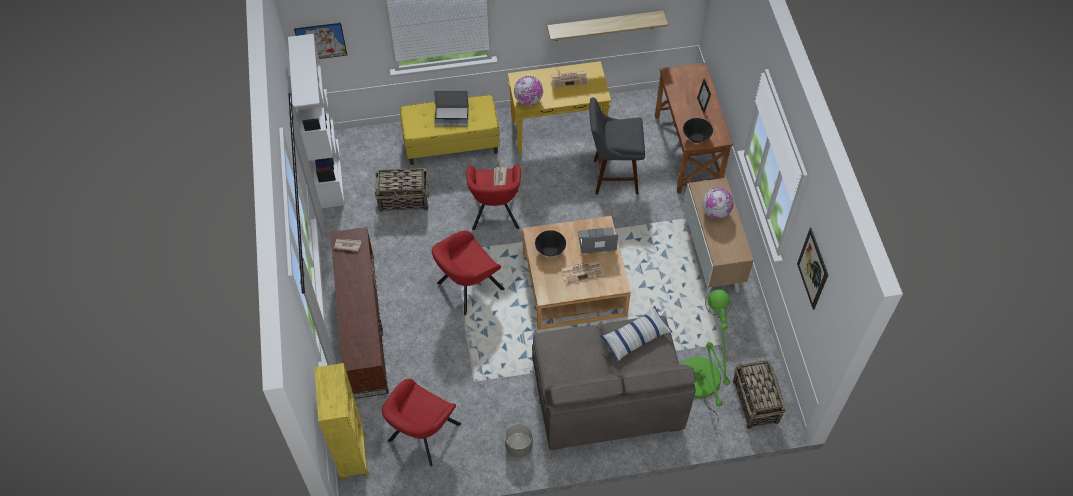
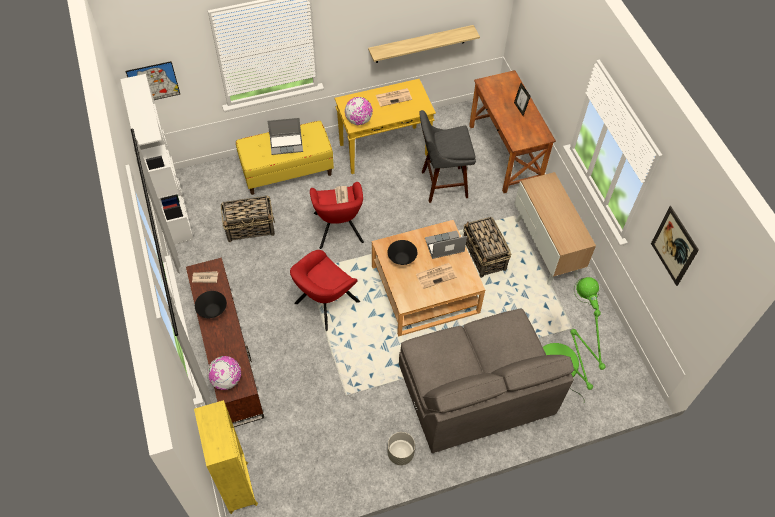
camera: 10 degrees left, 0 degrees up
red armchair [382,379,461,466] -> none
pillow [600,306,672,362] -> none
black bowl [683,118,713,143] -> black bowl moved to [195,291,227,318]
globe [702,188,734,219] -> globe moved to [207,356,241,390]
basket [733,360,786,429] -> basket moved to [463,217,511,278]

